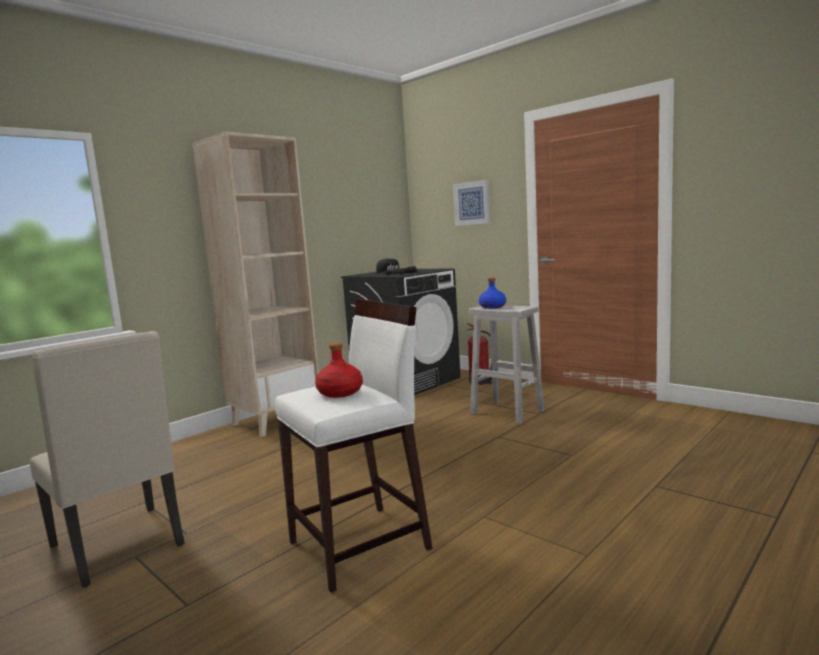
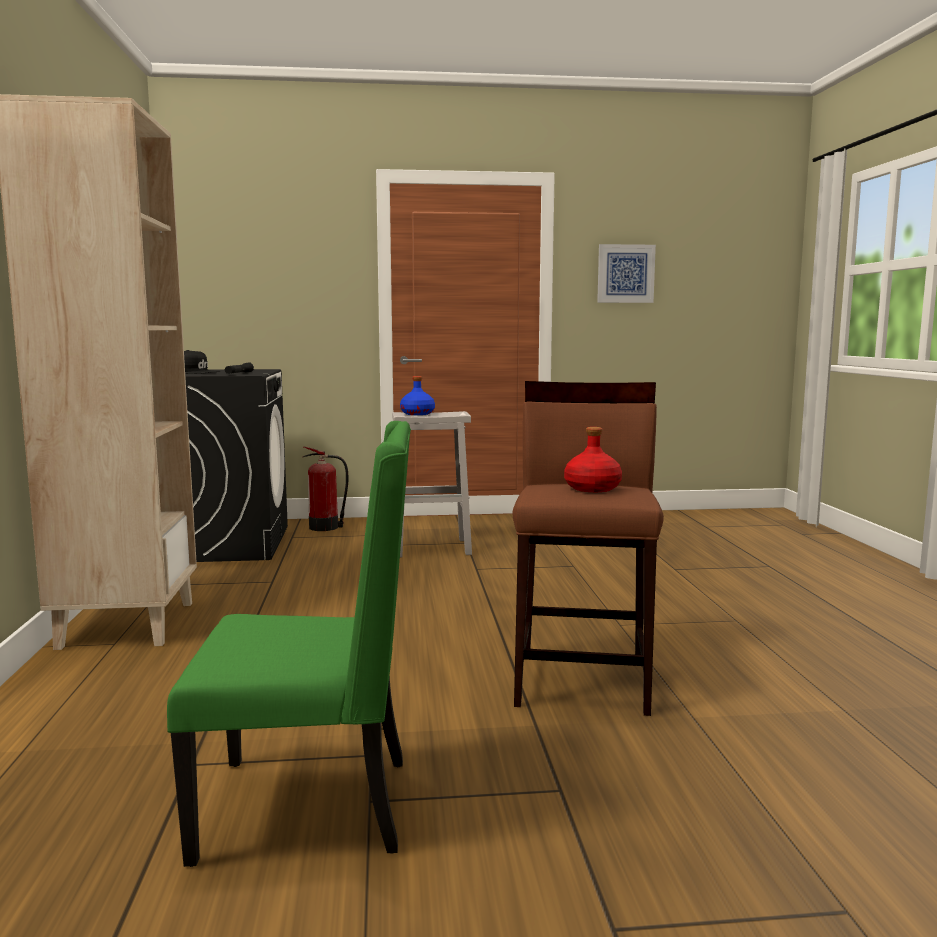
camera: 50 degrees left, 0 degrees up
beige chair [30,331,184,588] -> green chair [167,421,411,867]
white stool [275,299,433,593] -> brown stool [512,381,664,716]
picture [453,180,490,226] -> picture moved to [597,244,656,303]

